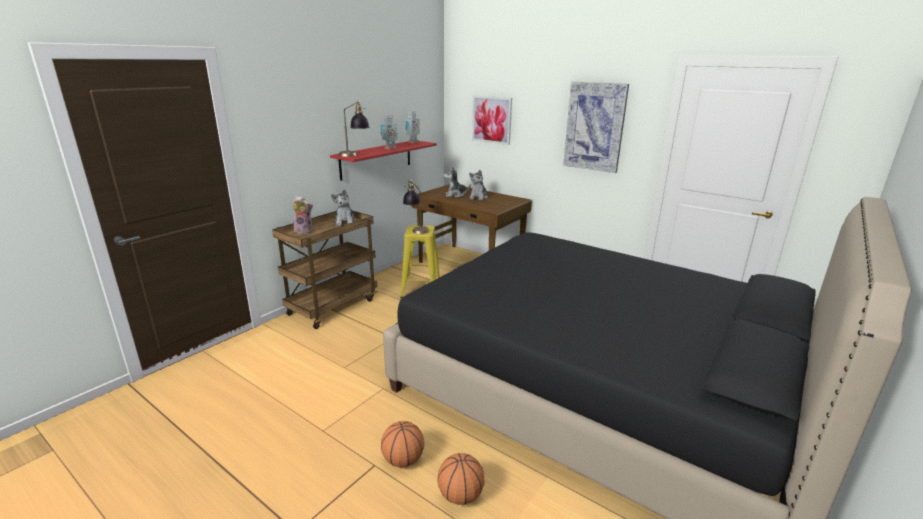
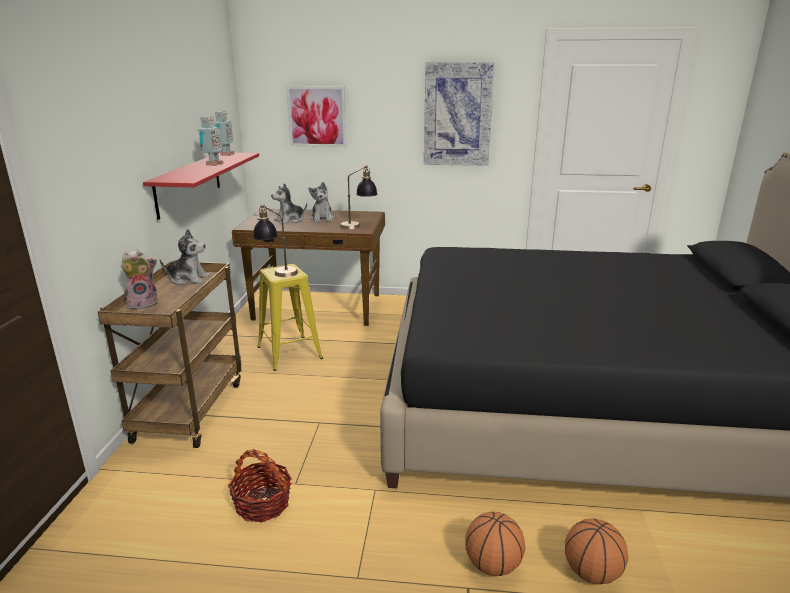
camera: 30 degrees left, 0 degrees up
plush toy [331,189,356,226] -> plush toy turned 45 degrees counterclockwise [160,229,210,285]
table lamp [339,101,369,157] -> table lamp moved to [340,165,377,229]
none -> basket [228,449,292,523]

